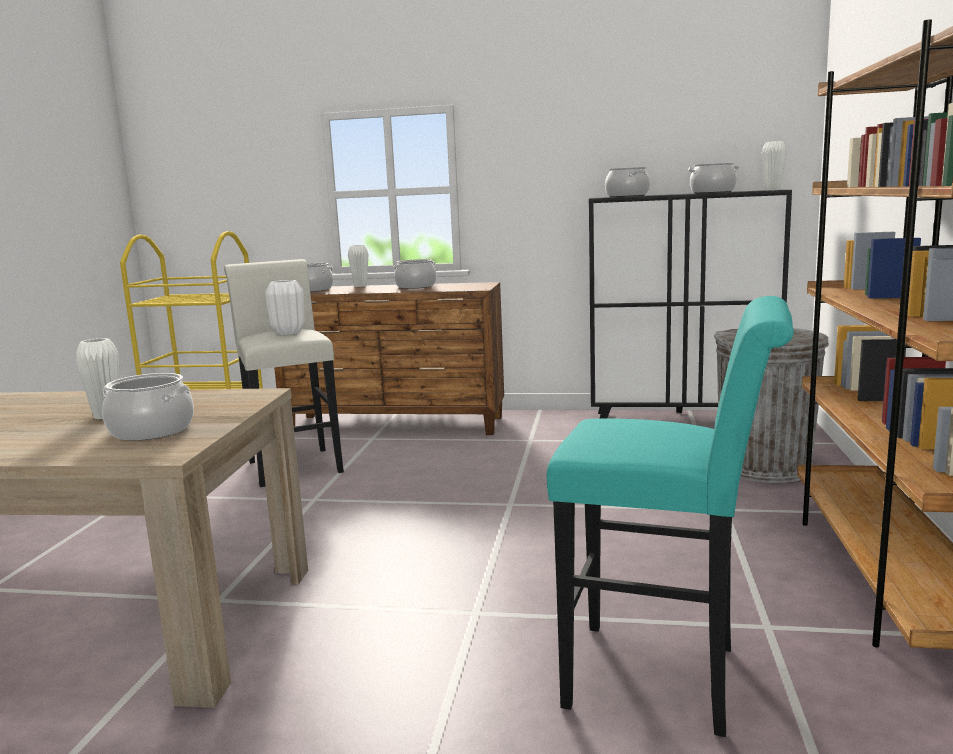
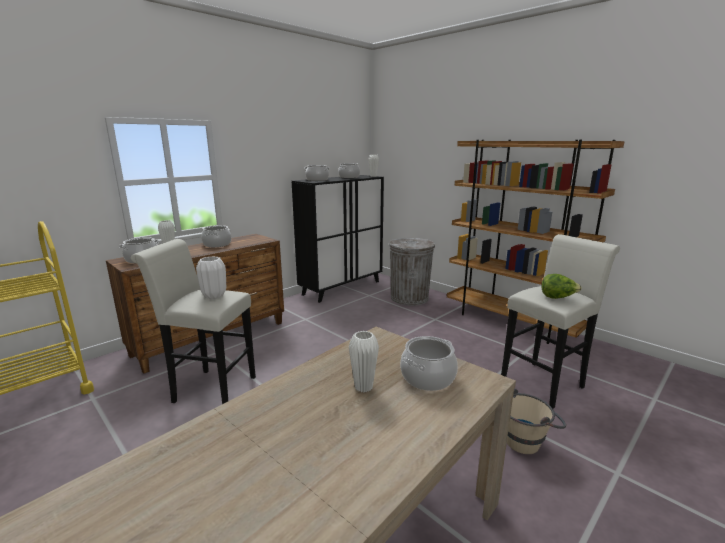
camera: 55 degrees left, 5 degrees up
turquoise stool [547,296,794,737] -> white stool [501,234,620,409]
none -> beige bucket [507,389,566,454]
none -> lettuce [541,274,582,299]

